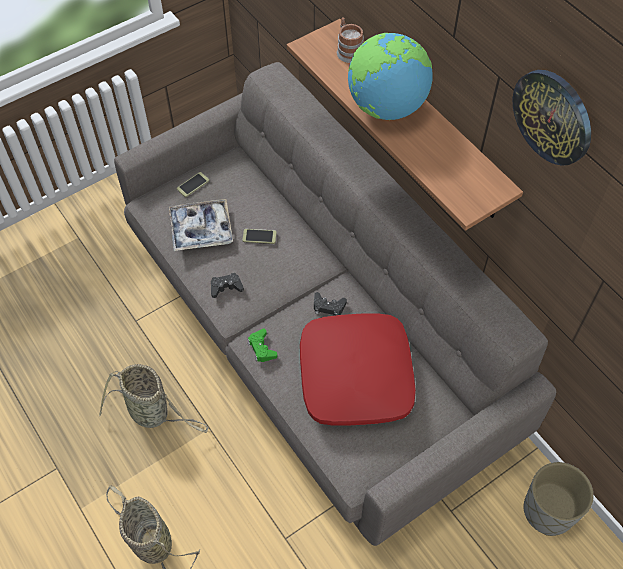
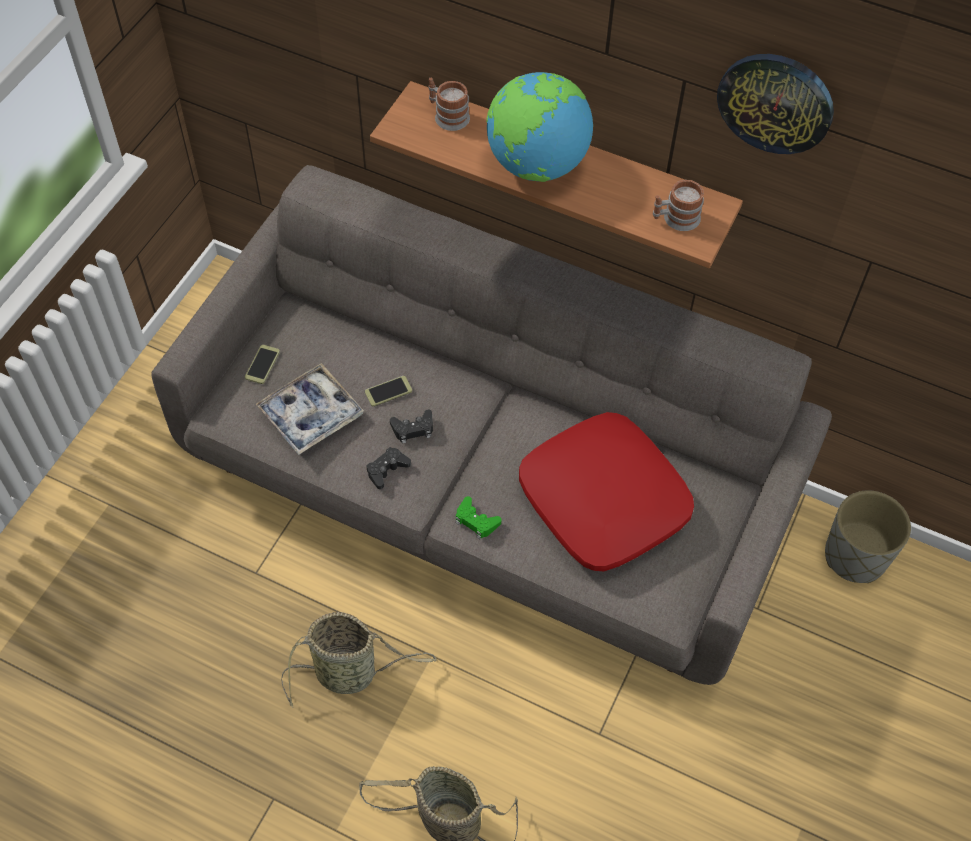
camera: 30 degrees left, 0 degrees up
black game controller [314,292,347,316] -> black game controller moved to [390,410,433,444]
none -> mug [653,180,704,231]

